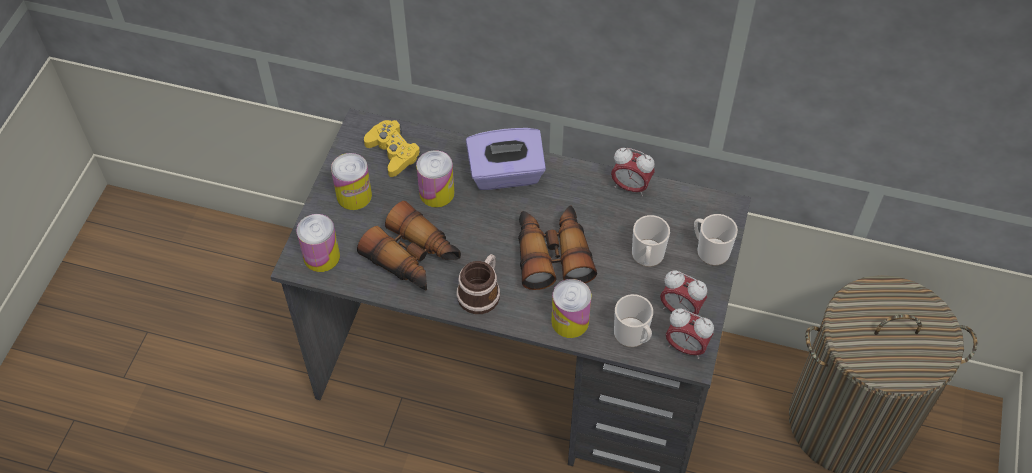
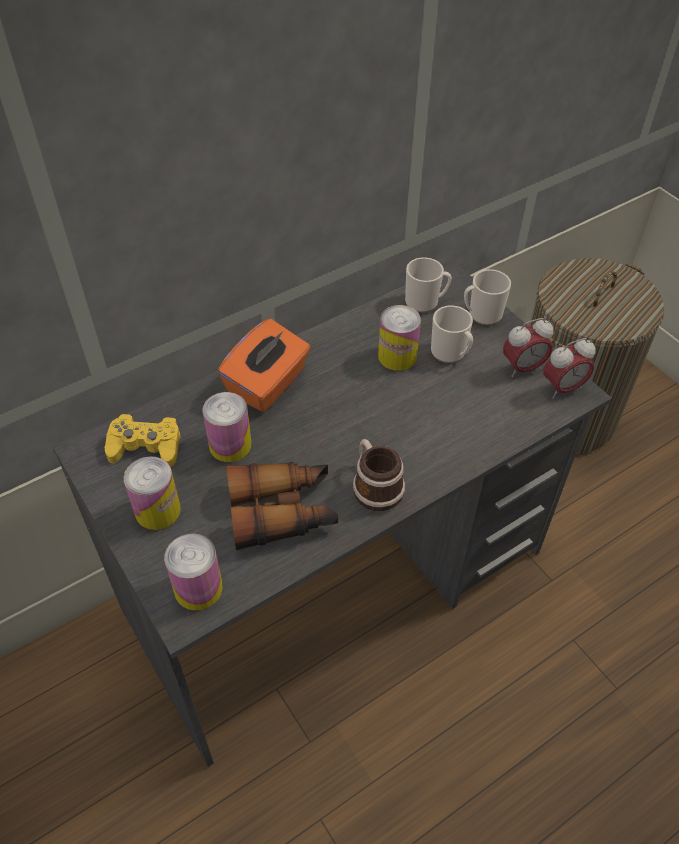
camera: 50 degrees left, 5 degrees down
purple tissue box [466,128,546,190] -> orange tissue box [218,319,310,412]
binoculars [518,205,597,290] -> none
can [551,279,591,338] -> can moved to [378,305,421,371]
alarm clock [611,148,655,197] -> none
mug [614,294,653,347] -> mug moved to [405,257,452,313]

